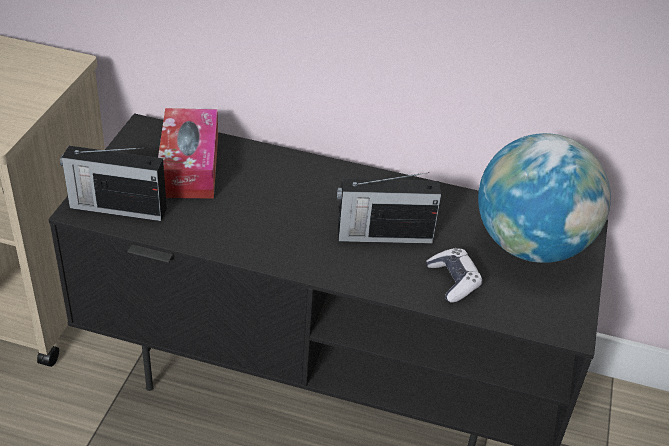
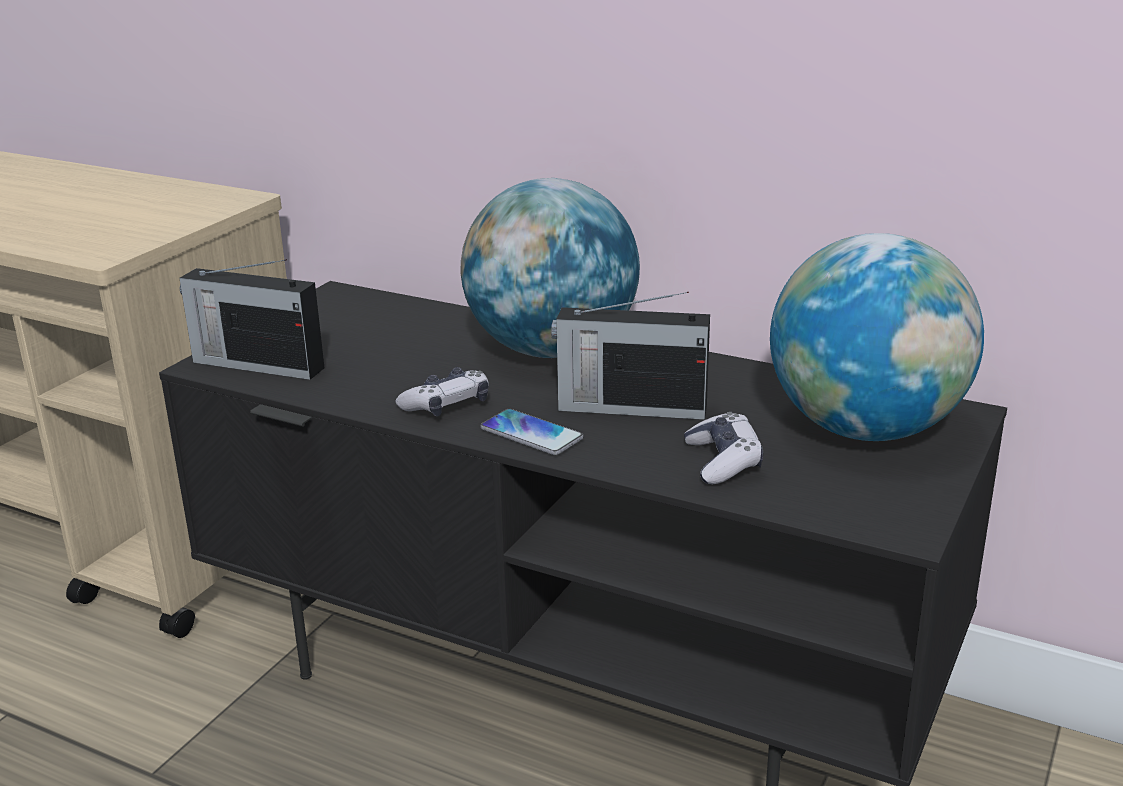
camera: 15 degrees right, 15 degrees down
tissue box [158,108,218,199] -> none
none -> game controller [396,367,489,416]
none -> globe [460,178,640,358]
none -> phone [480,409,584,455]

